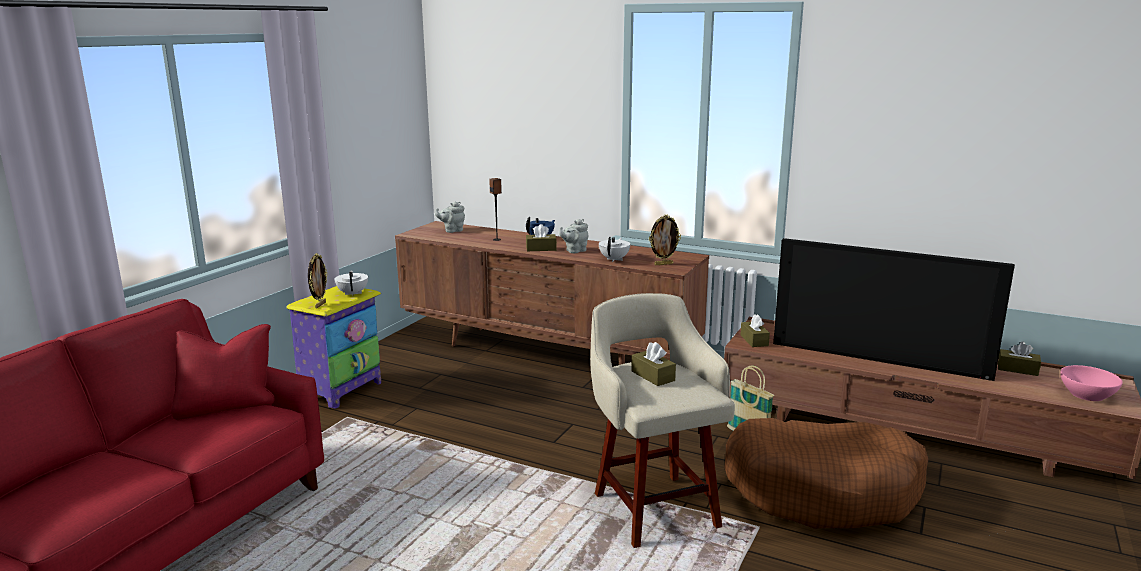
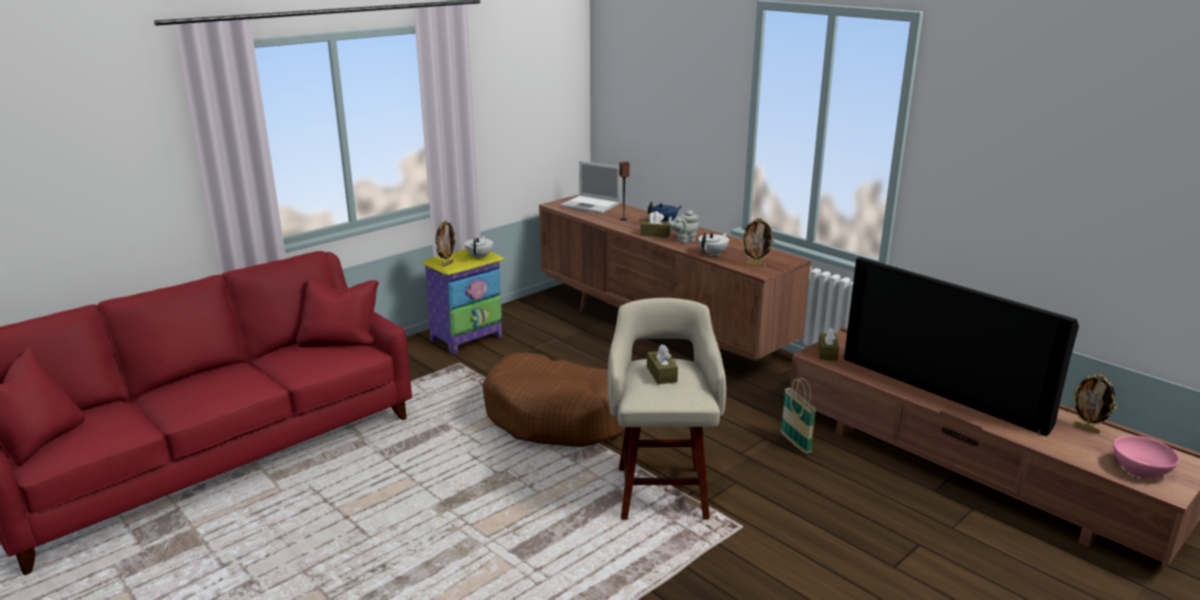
camera: 20 degrees right, 5 degrees up
grey teapot [435,202,465,233] -> laptop [561,161,621,213]
brown dog bed [724,418,928,529] -> brown dog bed moved to [482,353,625,447]
brown tissue box [998,342,1041,376] -> picture frame [1072,374,1117,434]

